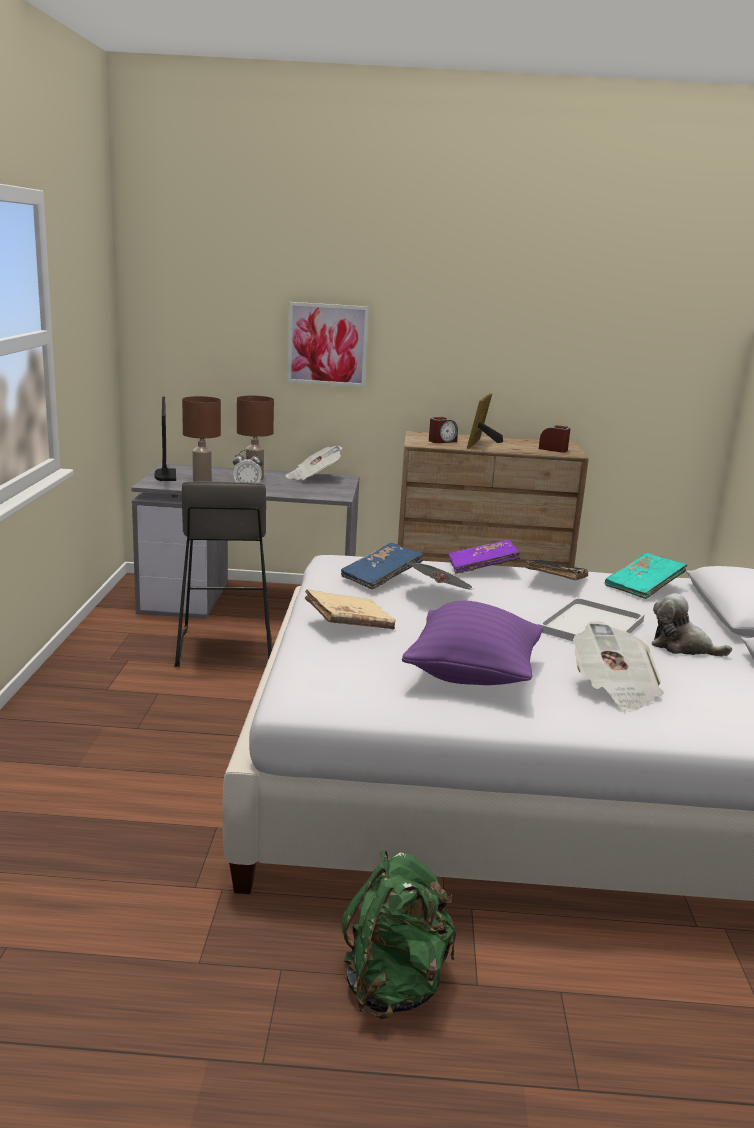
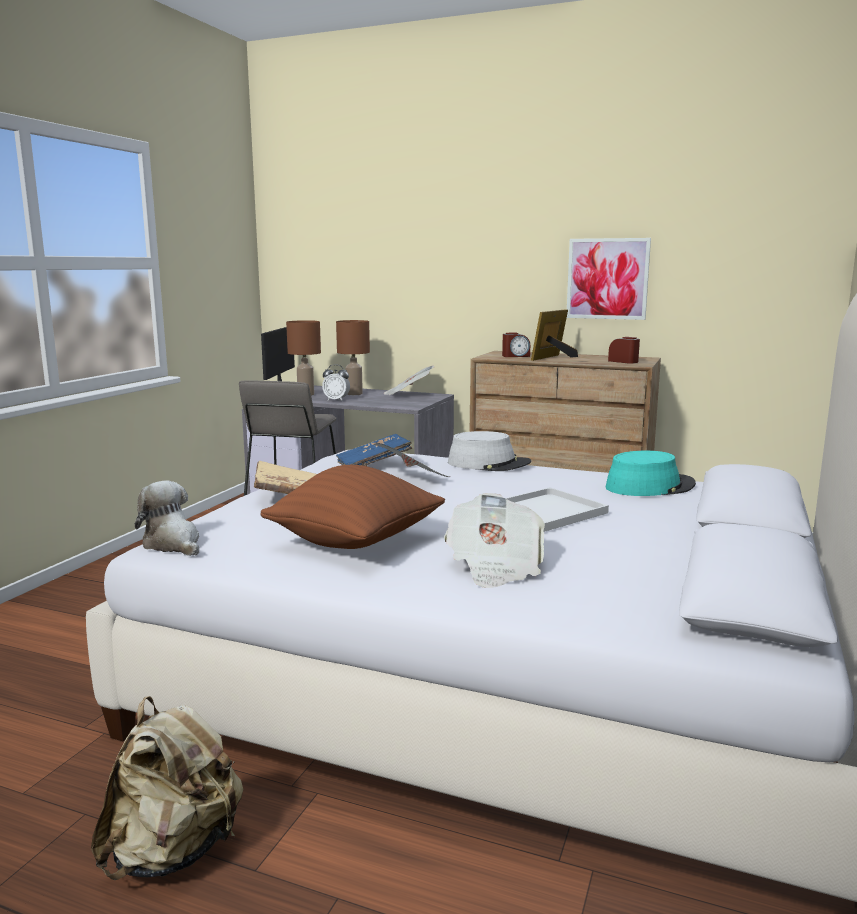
camera: 20 degrees right, 5 degrees down
picture [287,302,369,387] -> picture moved to [567,238,651,320]
green backpack [342,850,456,1019] -> beige backpack [91,696,243,880]
purple pillow [402,601,543,685] -> brown pillow [260,465,445,549]
purple book [448,540,521,574] -> grey hat [448,431,531,471]
black book [526,560,588,580] -> none
turquoise book [605,553,688,599] -> turquoise hat [605,451,696,496]
plush toy [652,593,732,656] -> plush toy moved to [135,480,199,556]

